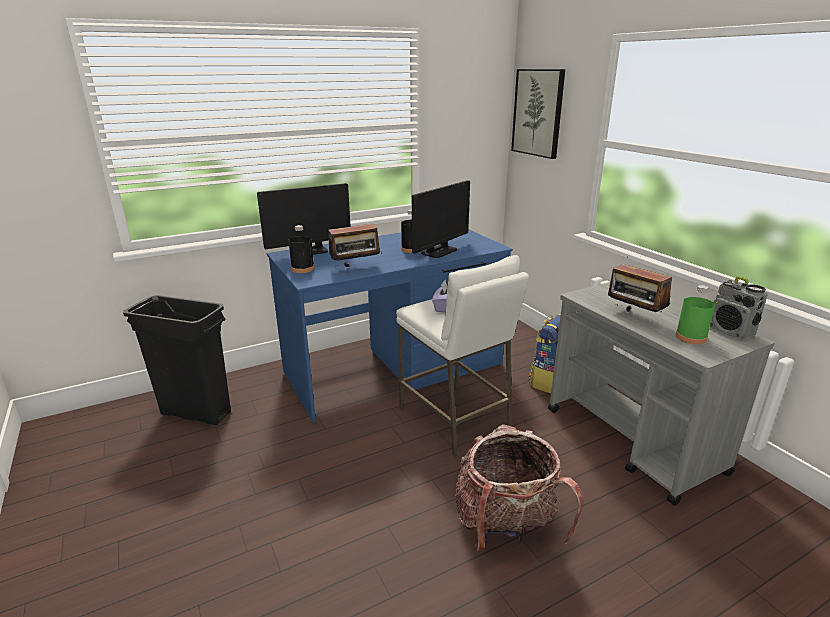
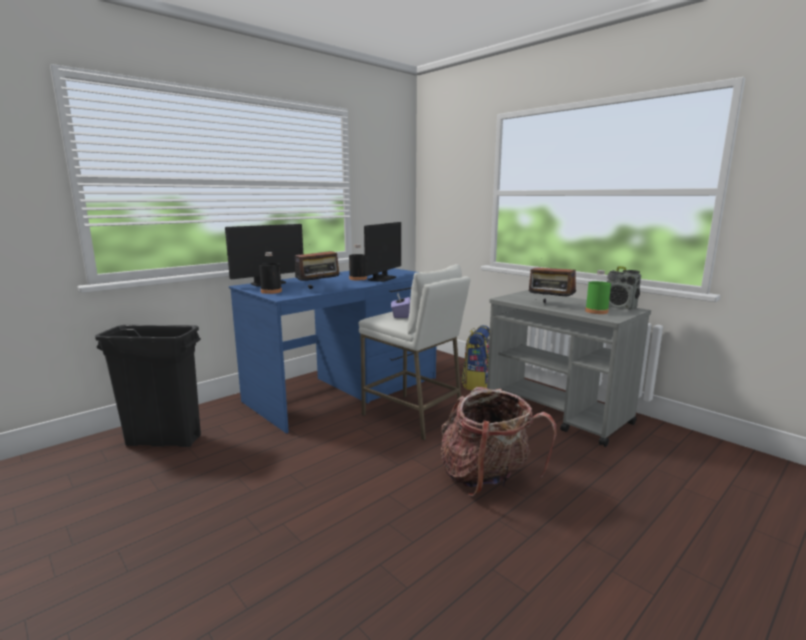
camera: 15 degrees left, 10 degrees down
picture [511,69,565,159] -> none

